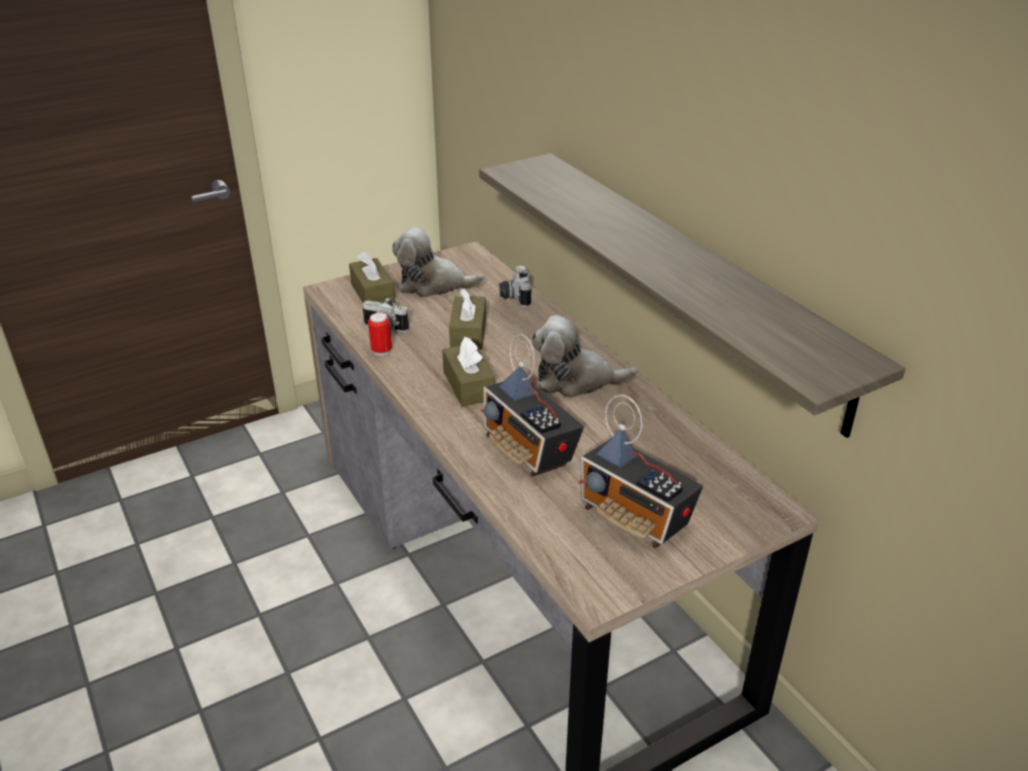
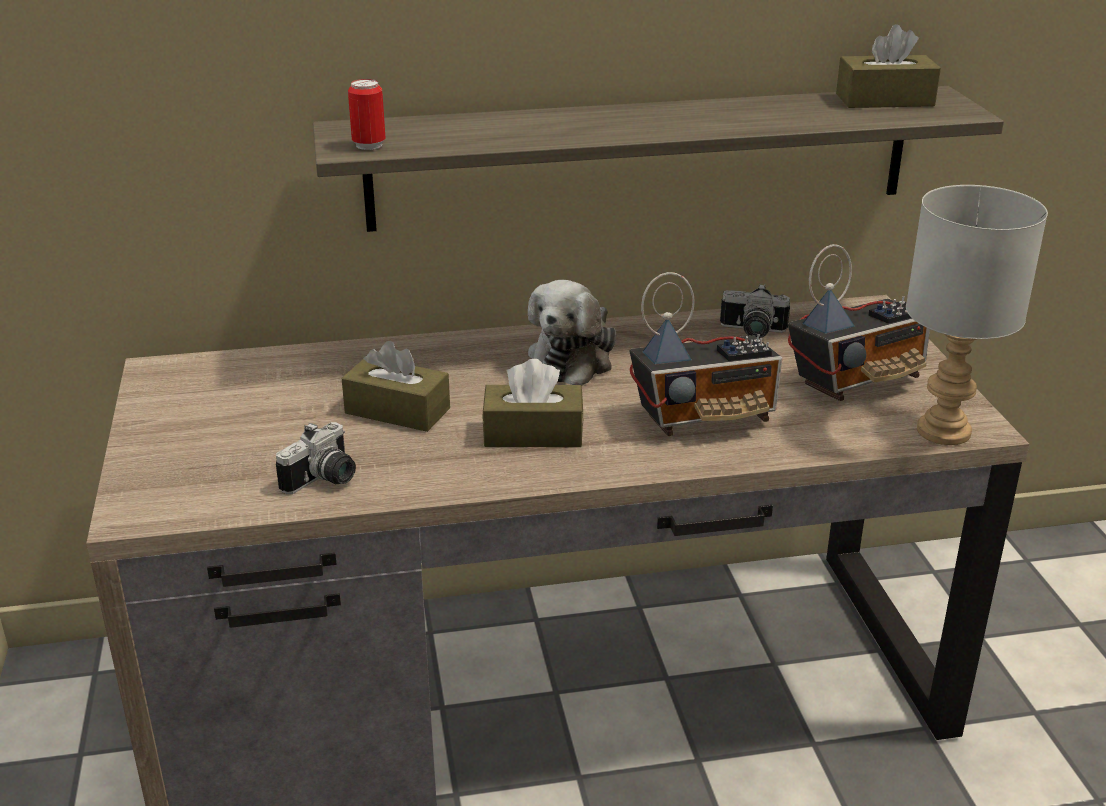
camera: 70 degrees left, 5 degrees down
brown tissue box [349,251,395,303] -> brown tissue box moved to [836,24,941,108]
can [368,312,392,356] -> can moved to [348,79,386,150]
plush toy [392,227,485,298] -> none
camera [499,265,531,307] -> camera moved to [720,284,790,338]
none -> grey table lamp [906,185,1048,445]

